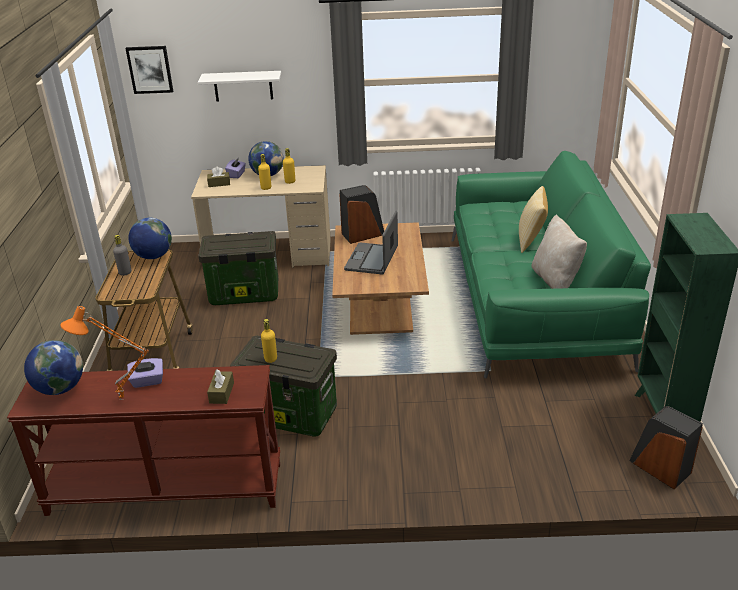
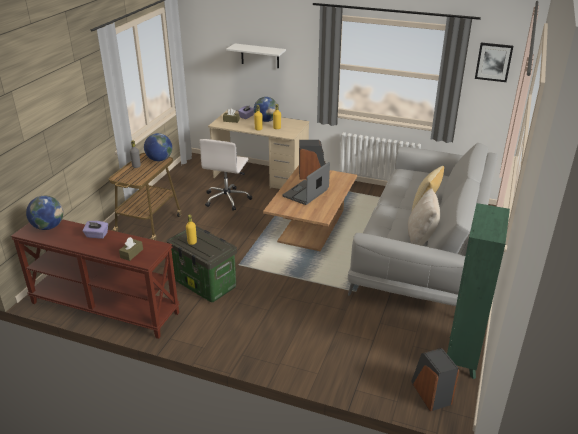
camera: 20 degrees right, 0 degrees up
orange table lamp [61,306,149,400] -> none
picture [125,46,173,94] -> picture moved to [475,43,513,82]
storage box [198,231,278,305] -> white office chair [199,139,252,211]
green sofa [451,151,651,378] -> grey sofa [348,143,498,306]

